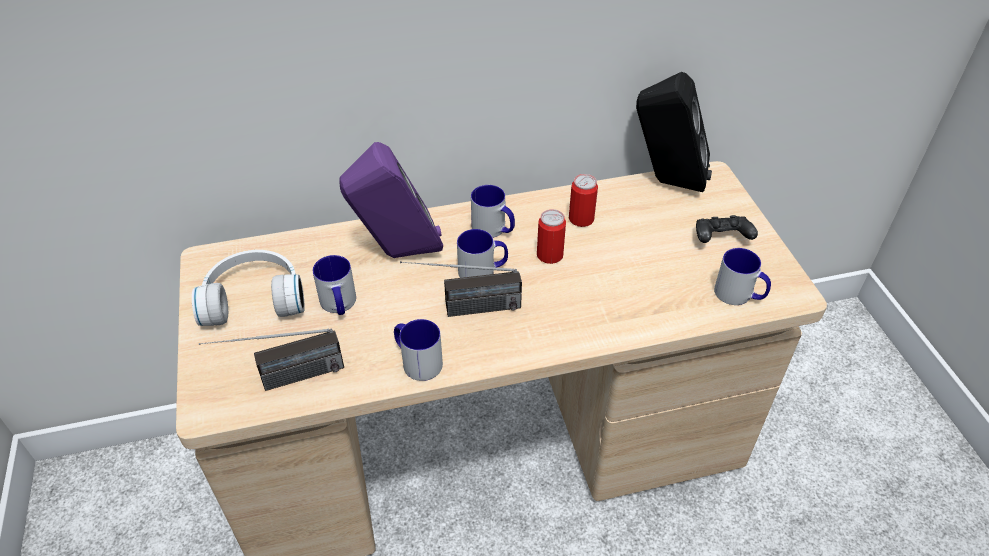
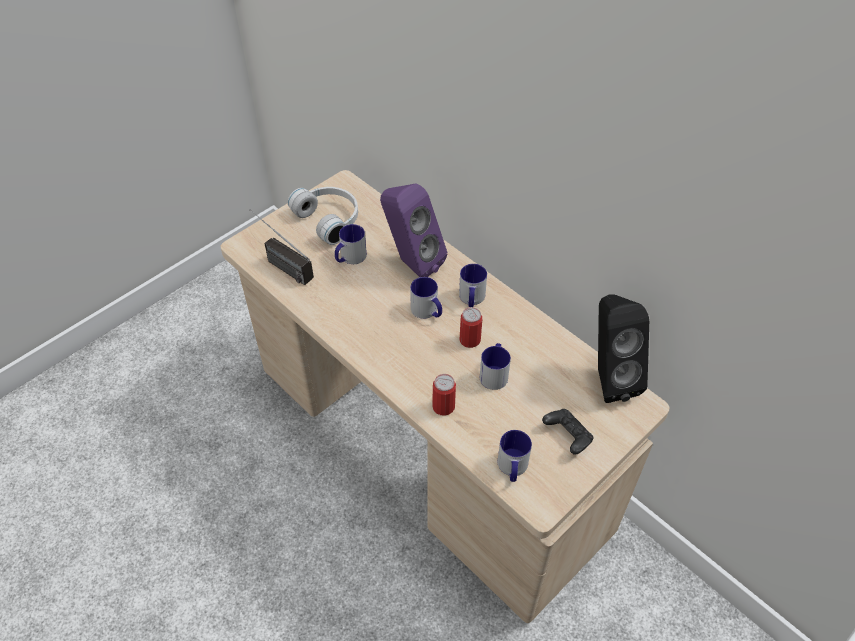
camera: 60 degrees right, 5 degrees up
mug [394,319,443,381] -> mug moved to [480,343,511,390]
radio [400,261,522,317] -> none
can [569,174,598,227] -> can moved to [432,374,456,416]

